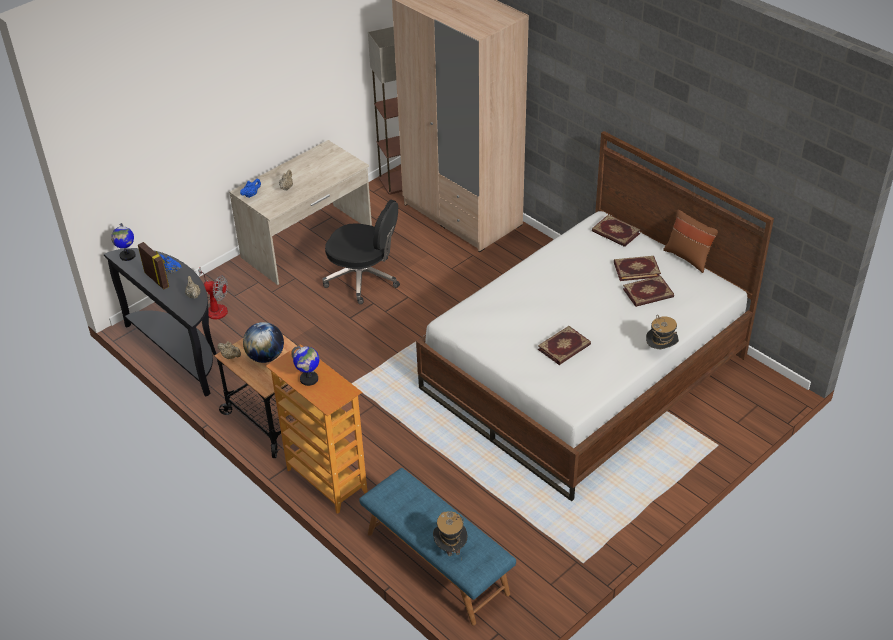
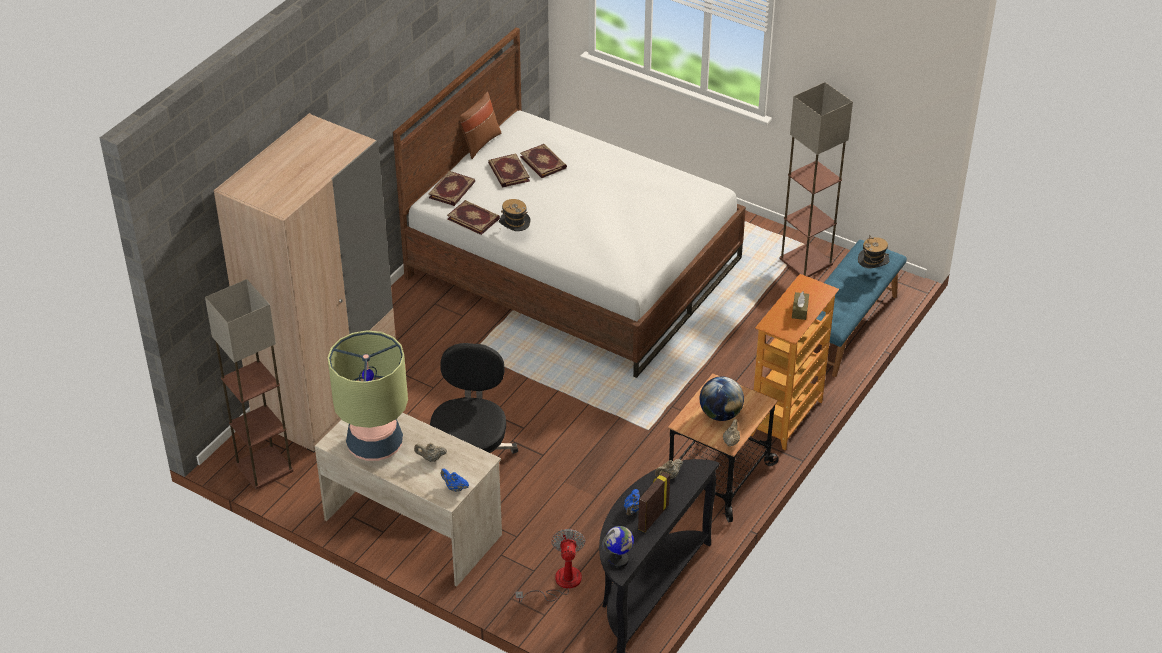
camera: 105 degrees left, 0 degrees up
globe [291,346,319,386] -> brown tissue box [792,291,809,320]
book [538,326,591,365] -> book moved to [447,200,500,235]
hat [646,315,679,349] -> hat moved to [499,199,531,231]
none -> table lamp [328,330,408,461]
none -> floor lamp [779,82,853,277]

